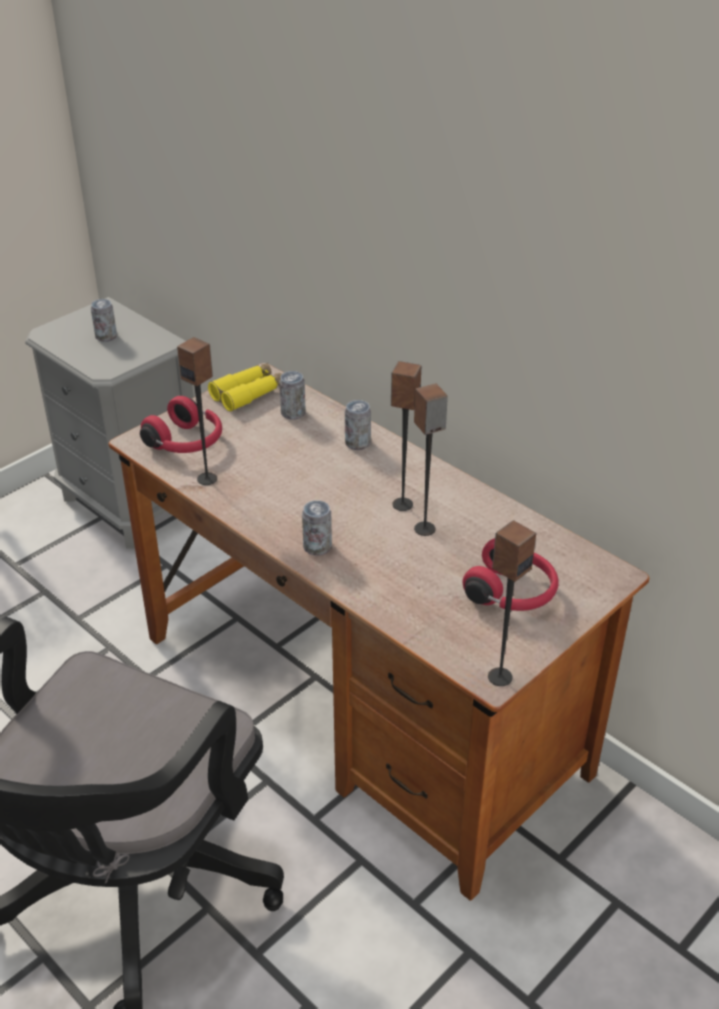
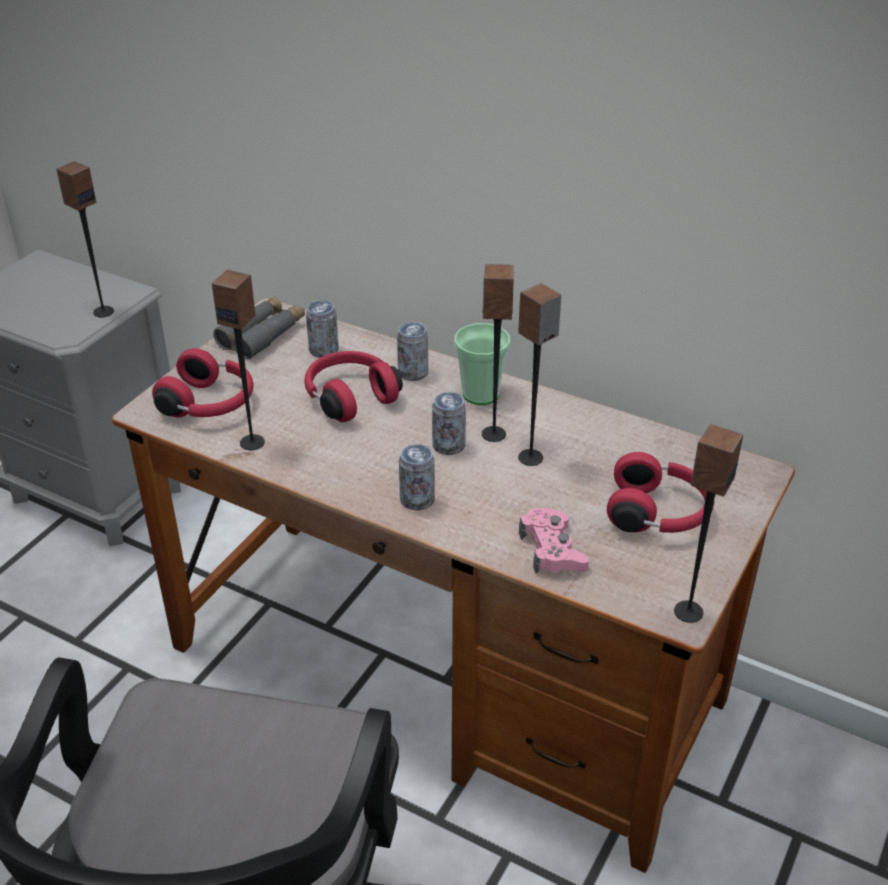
camera: 15 degrees left, 0 degrees up
can [91,299,117,342] -> can moved to [432,392,466,455]
yellow binoculars [208,363,282,412] -> grey binoculars [213,296,305,359]
none -> speaker [56,161,114,317]
none -> red headphones [304,351,403,422]
none -> cup [454,323,510,405]
none -> pink game controller [519,508,589,574]

